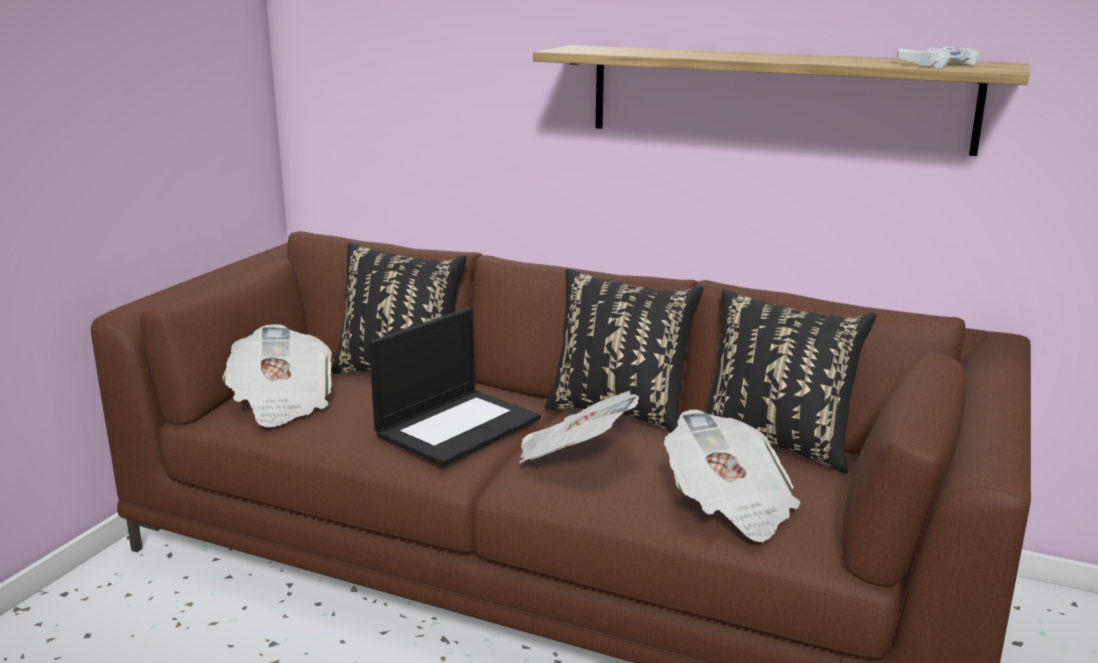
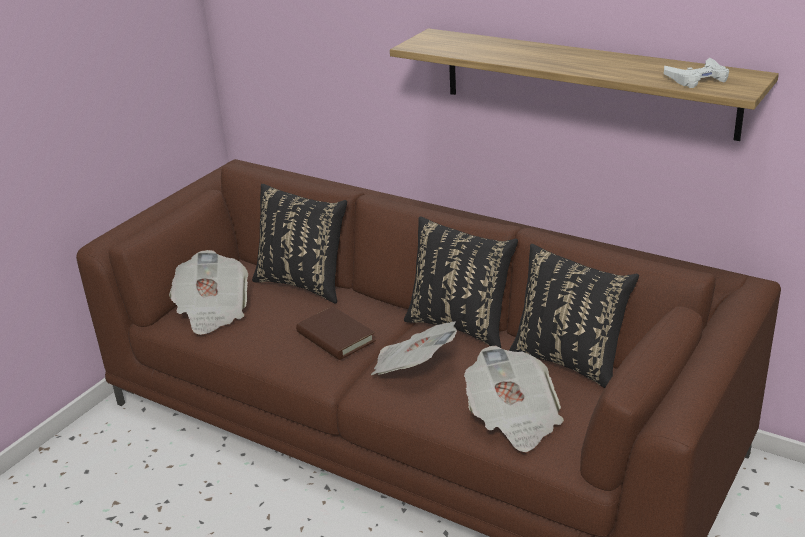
camera: 10 degrees right, 10 degrees up
laptop [369,307,541,466] -> brown book [296,306,376,360]

